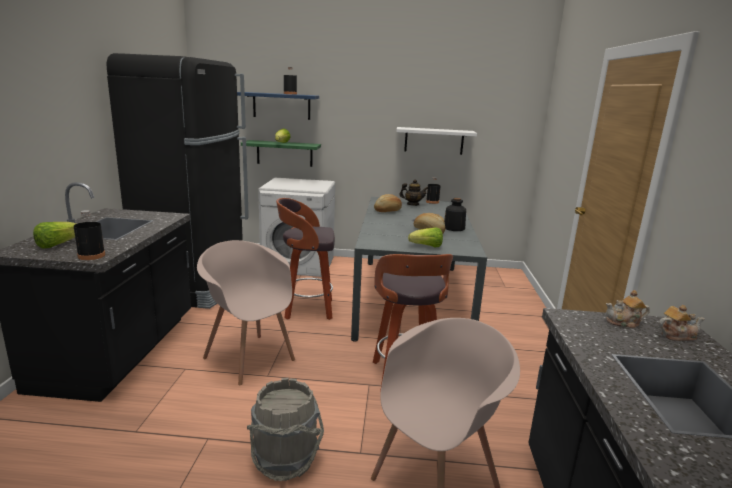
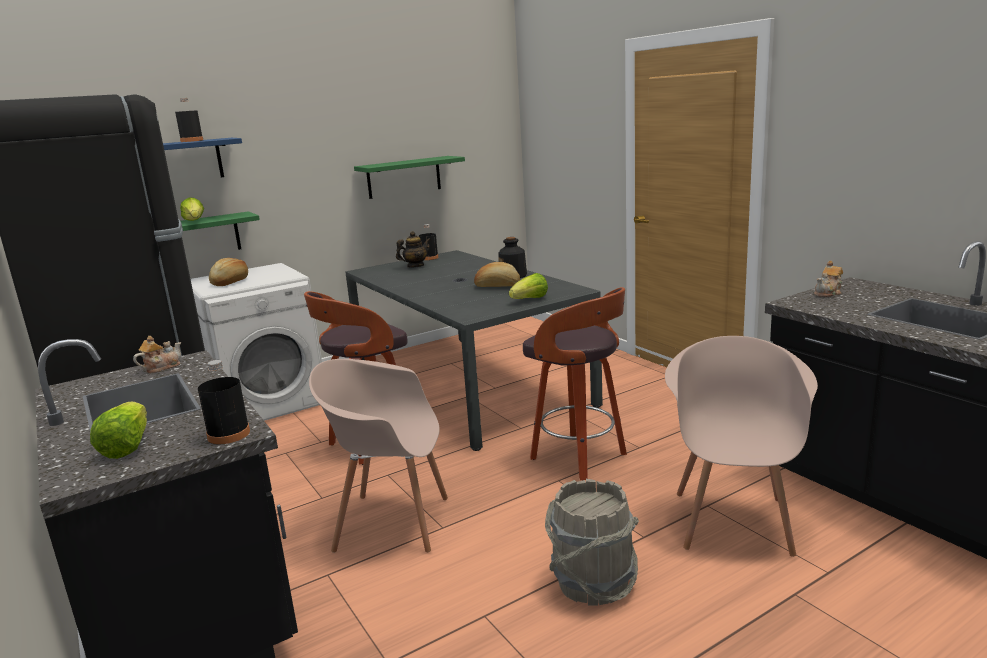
camera: 35 degrees left, 0 degrees up
bread [374,194,402,212] -> bread moved to [209,258,248,286]
white shelf [396,127,477,155] -> green shelf [354,156,465,199]
teapot [659,305,705,341] -> teapot moved to [133,336,181,373]

